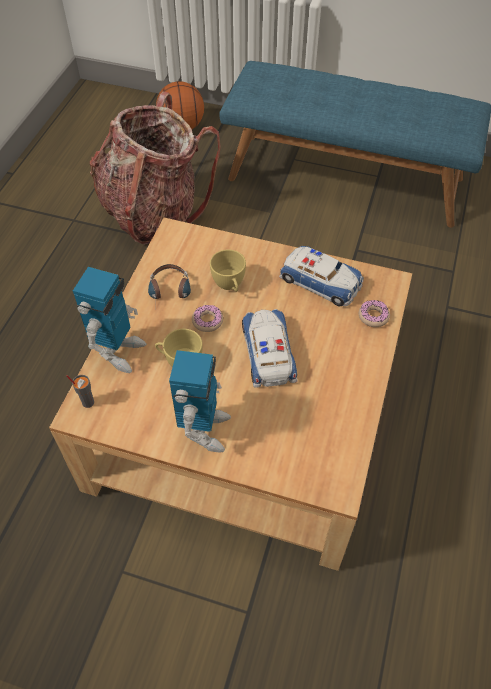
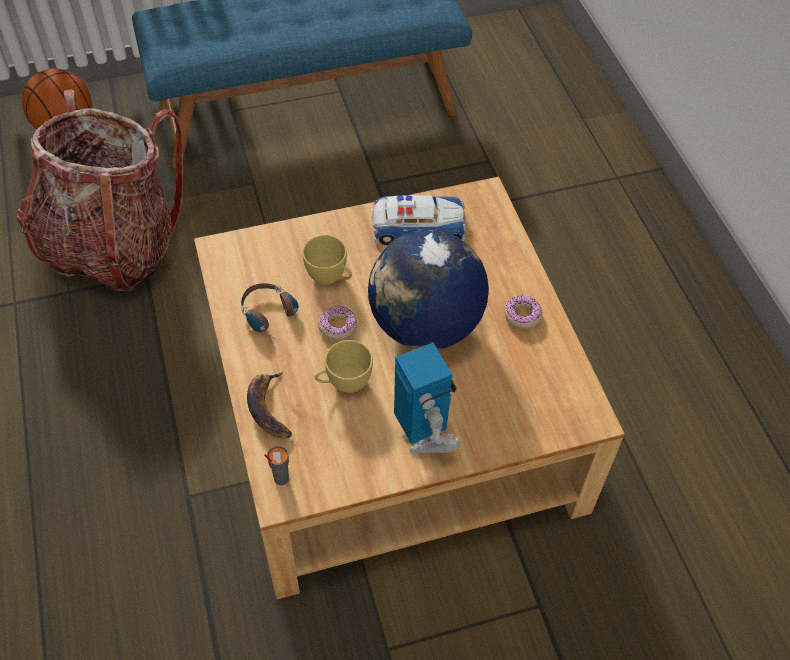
camera: 35 degrees left, 0 degrees up
toy robot [73,267,147,373] -> banana [247,371,292,438]
toy car [242,309,298,388] -> globe [368,230,489,349]
donut [359,300,390,327] -> donut moved to [504,295,543,329]

